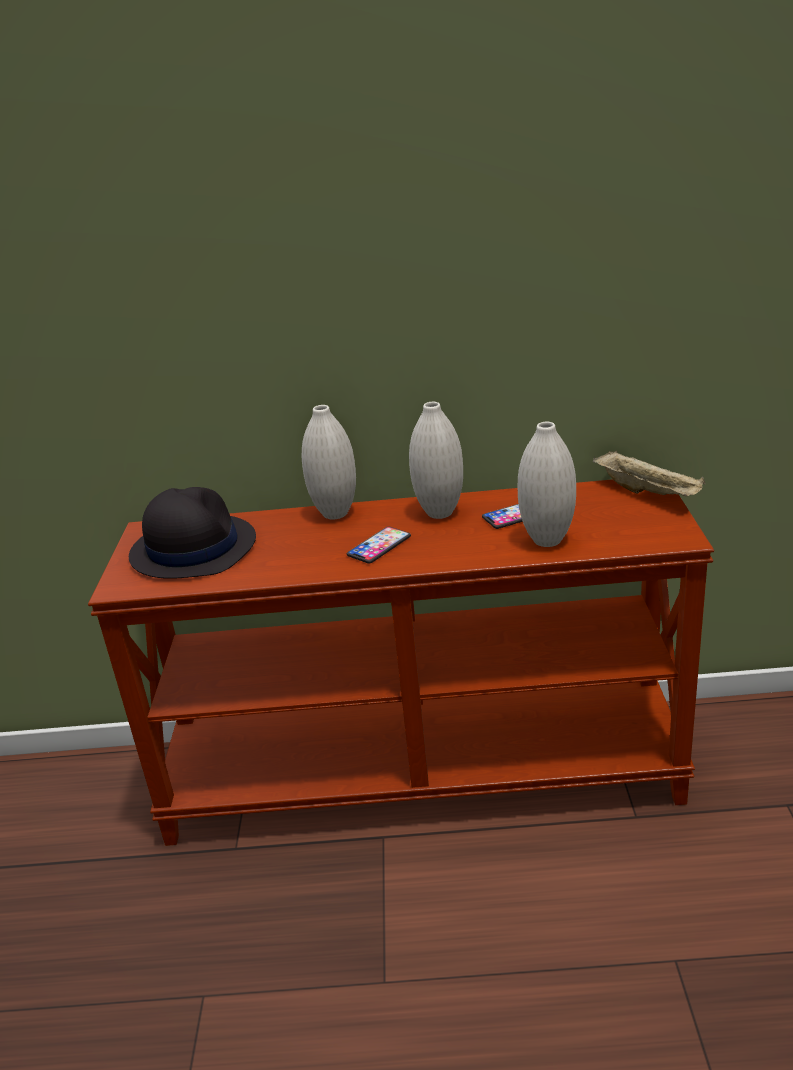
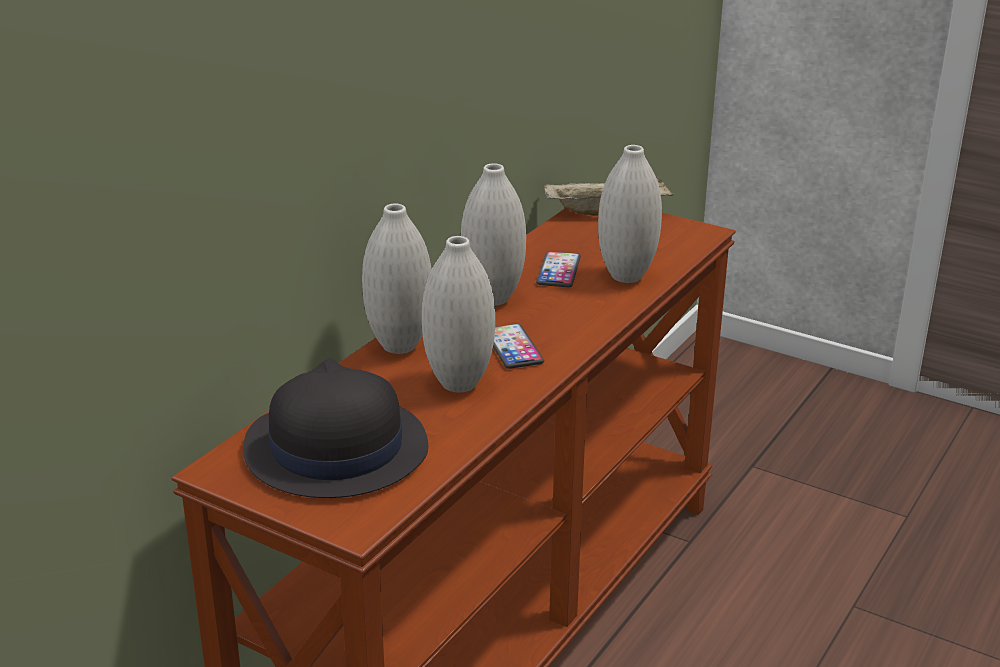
camera: 60 degrees left, 0 degrees up
none -> white vase [422,236,495,392]

